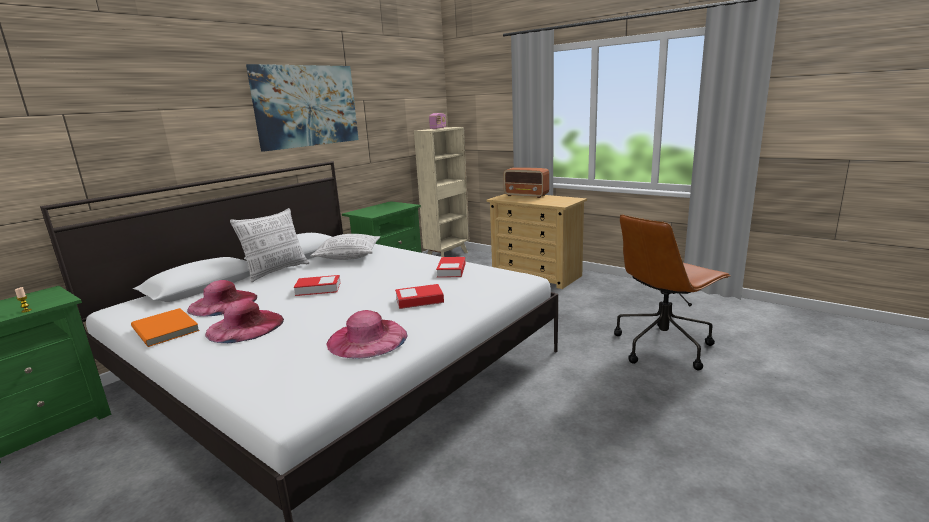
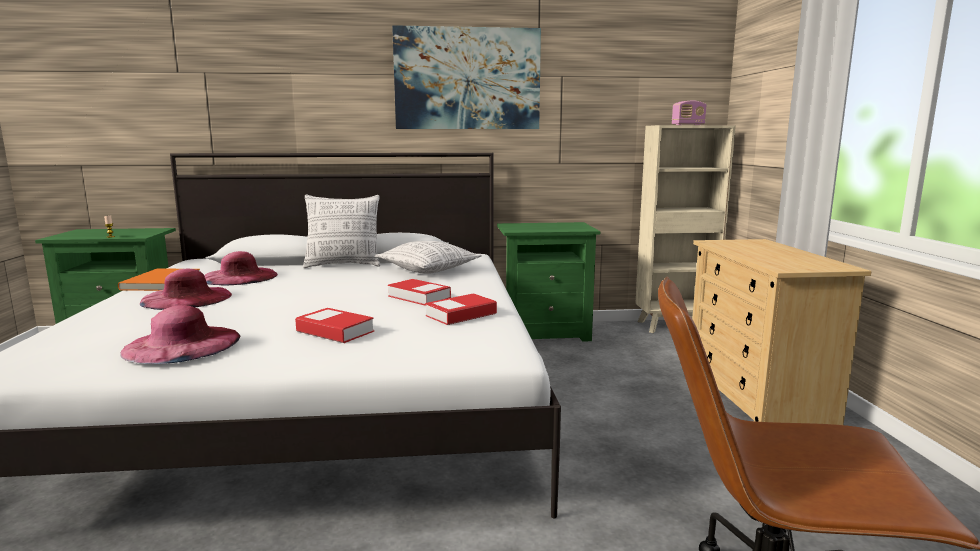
camera: 45 degrees right, 5 degrees down
book [294,275,341,296] -> book moved to [388,279,451,306]
radio [503,167,549,198] -> none

